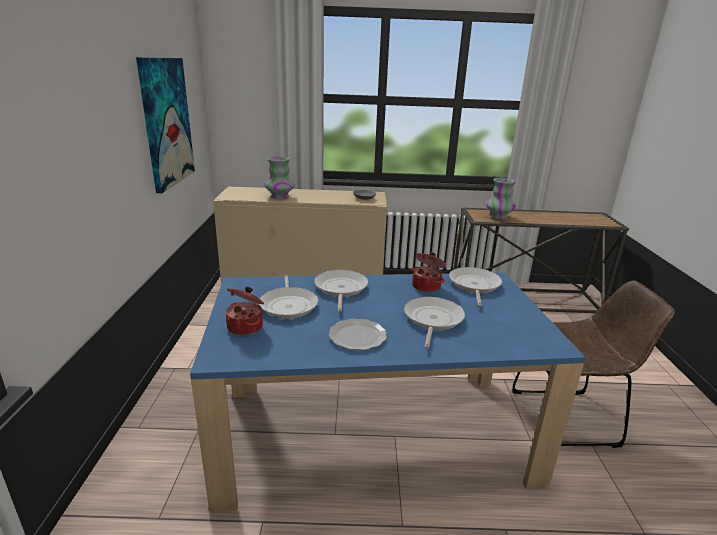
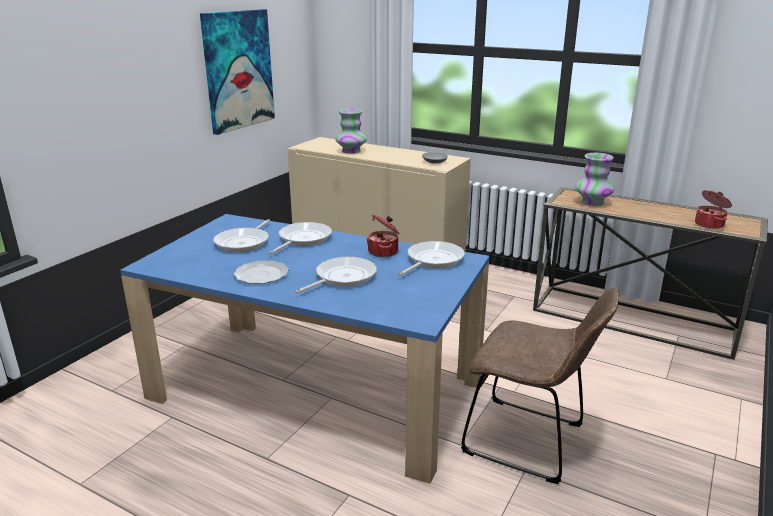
camera: 30 degrees right, 0 degrees up
cooking pot [226,286,264,335] -> cooking pot moved to [695,190,732,229]

